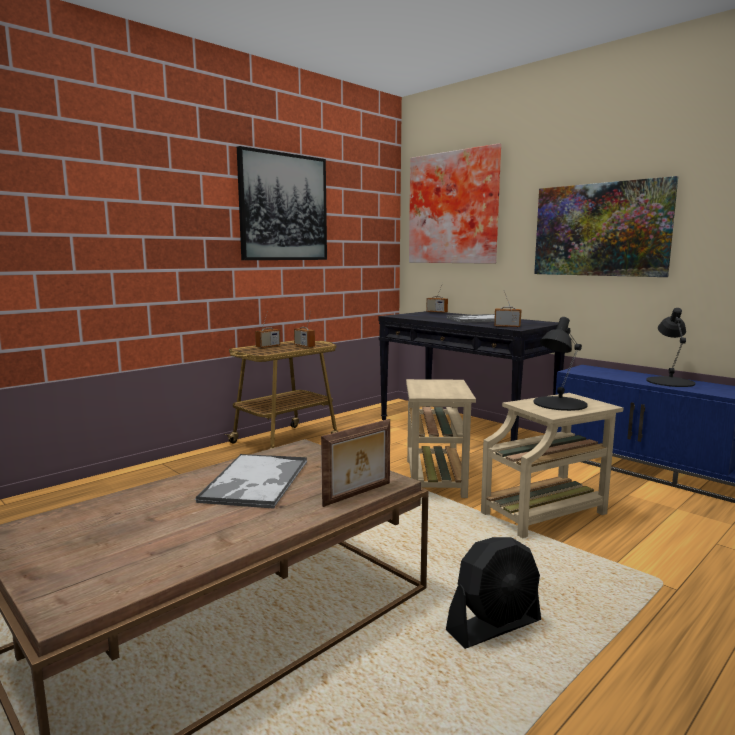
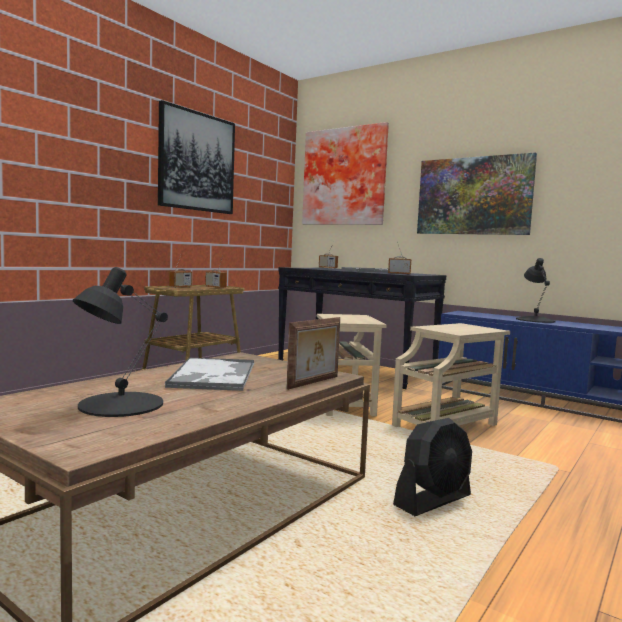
camera: 10 degrees left, 5 degrees down
black table lamp [533,317,588,411] -> black table lamp moved to [73,267,168,417]

